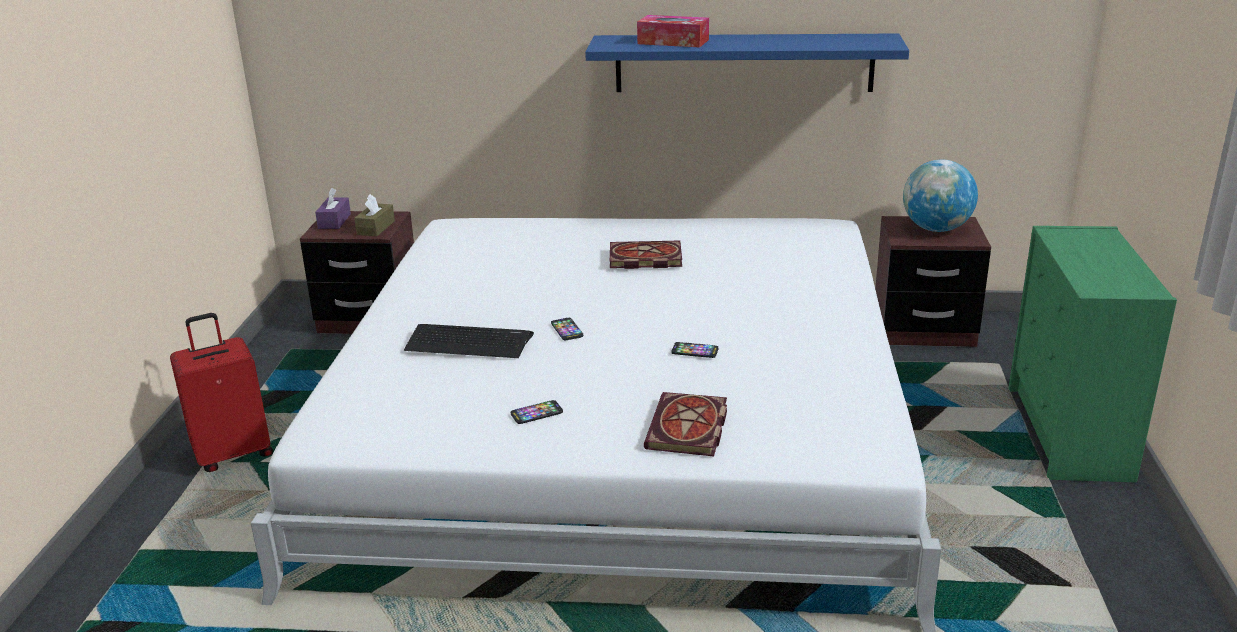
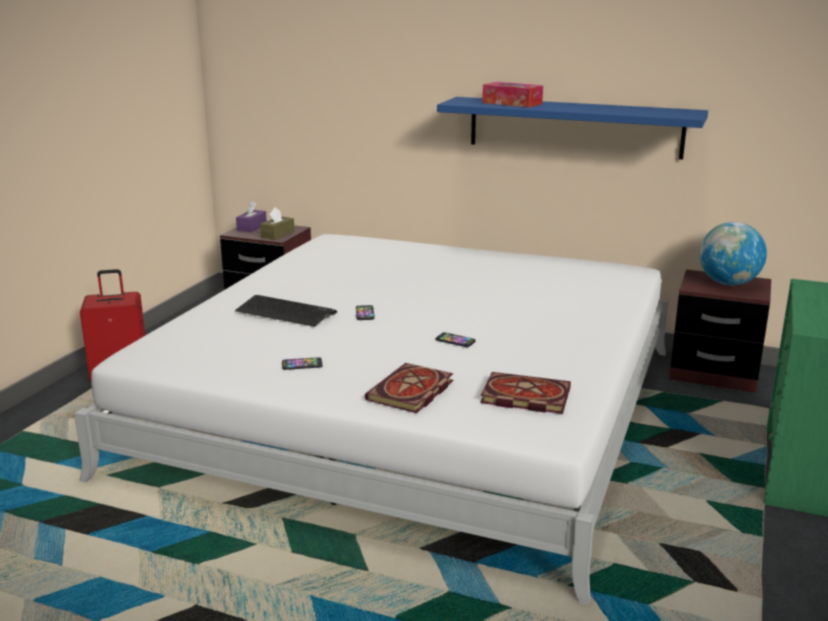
camera: 15 degrees right, 5 degrees down
book [610,240,682,269] -> book moved to [480,372,571,414]

